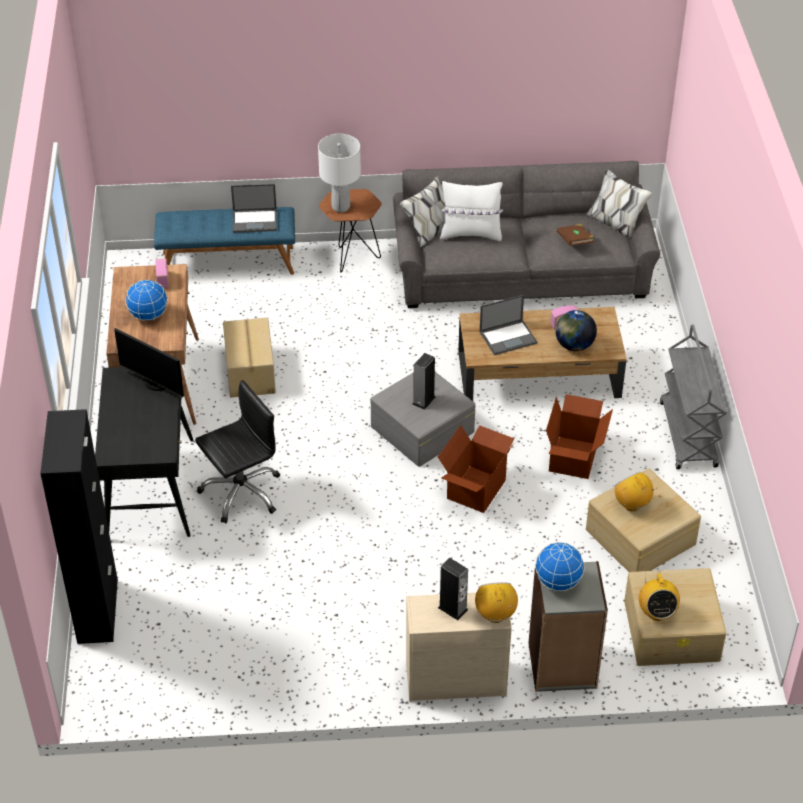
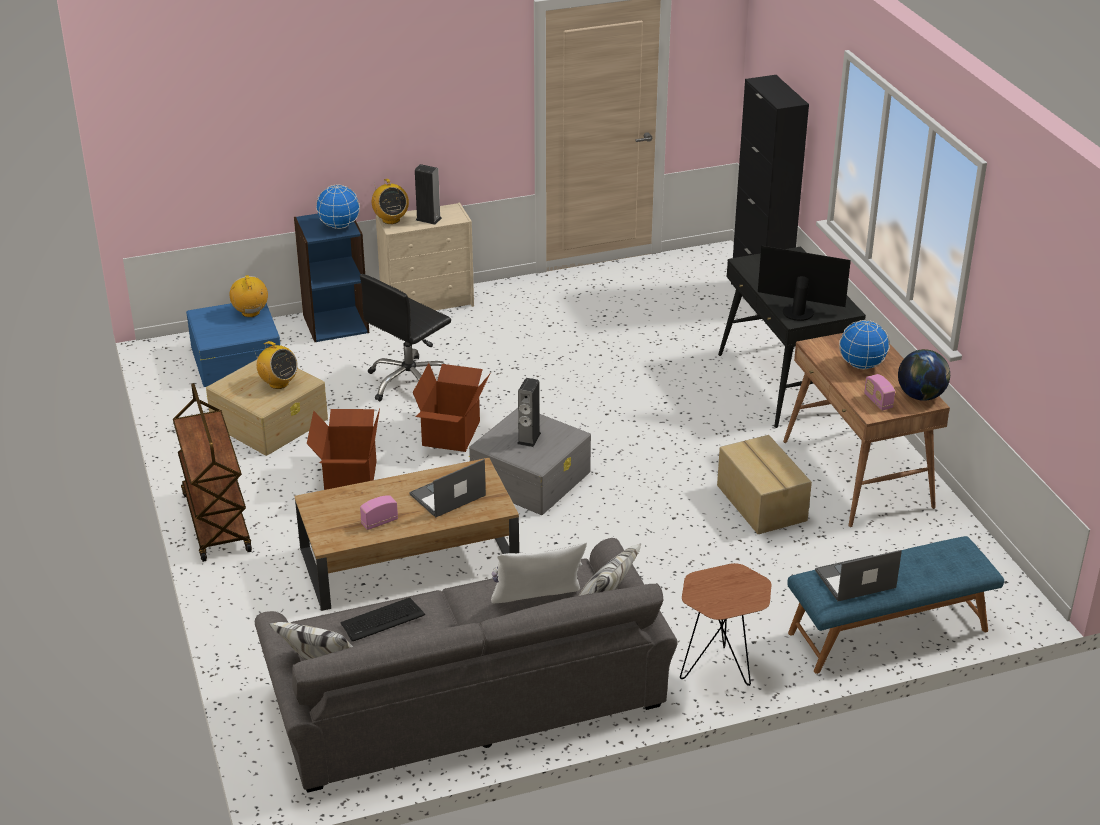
camera: 165 degrees right, 10 degrees down
black office chair [195,380,280,523] -> black office chair moved to [360,274,451,401]
white table lamp [318,134,361,213] -> none
grey bookcase [528,561,608,692] -> blue bookcase [294,214,369,342]
globe [555,310,597,351] -> globe moved to [898,349,950,401]
brown book [557,224,594,246] -> keyboard [340,597,425,641]
beige storage box [624,568,727,666] -> blue storage box [186,303,280,387]
grey cart [660,325,727,469] -> brown cart [173,383,252,562]

